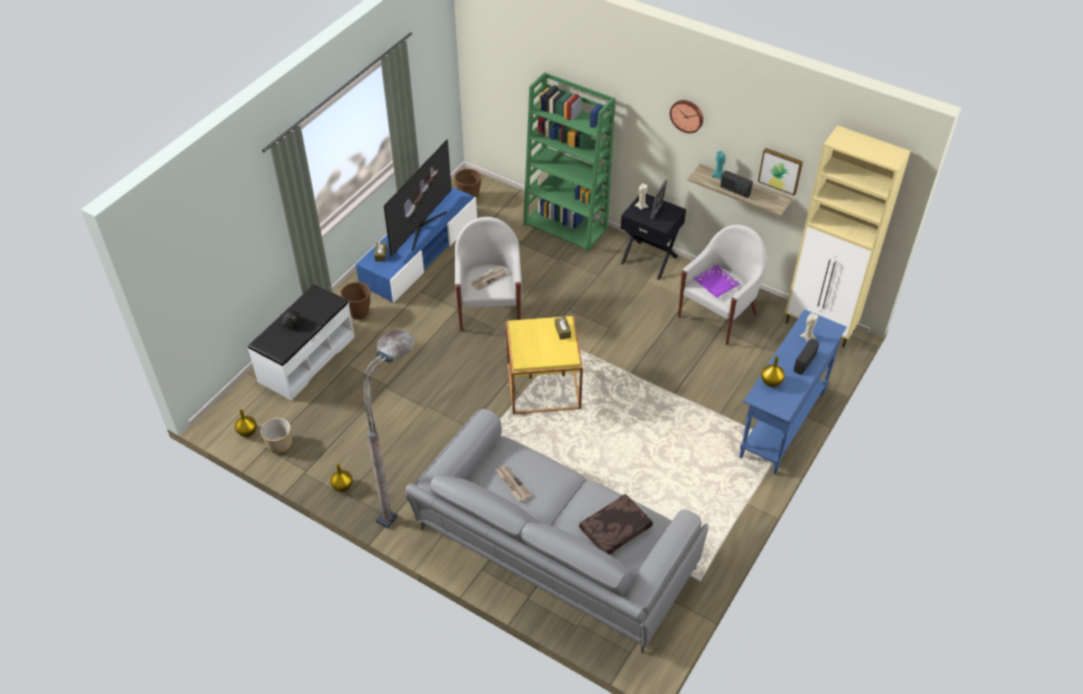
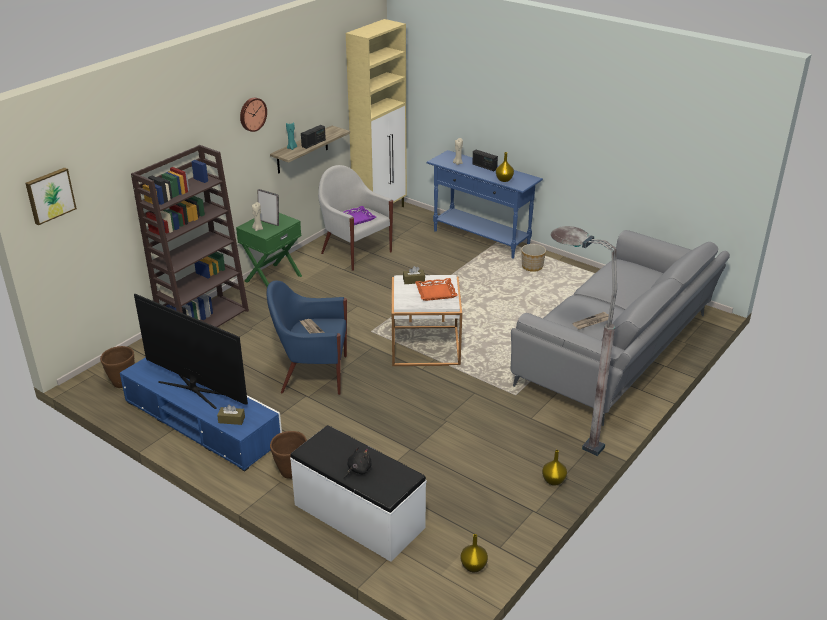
camera: 85 degrees left, 15 degrees down
planter [261,418,292,453] -> planter moved to [521,244,546,272]
white armchair [455,217,522,331] -> blue armchair [267,280,347,395]
yellow side table [506,316,583,414] -> white side table [392,275,462,366]
green bookcase [523,72,615,252] -> brown bookcase [131,145,249,327]
brown pillow [579,494,653,555] -> none
black nightstand [621,194,686,280] -> green nightstand [236,213,302,287]
picture [758,148,803,195] -> picture moved to [25,167,77,225]
none -> orange tray [415,278,458,301]

